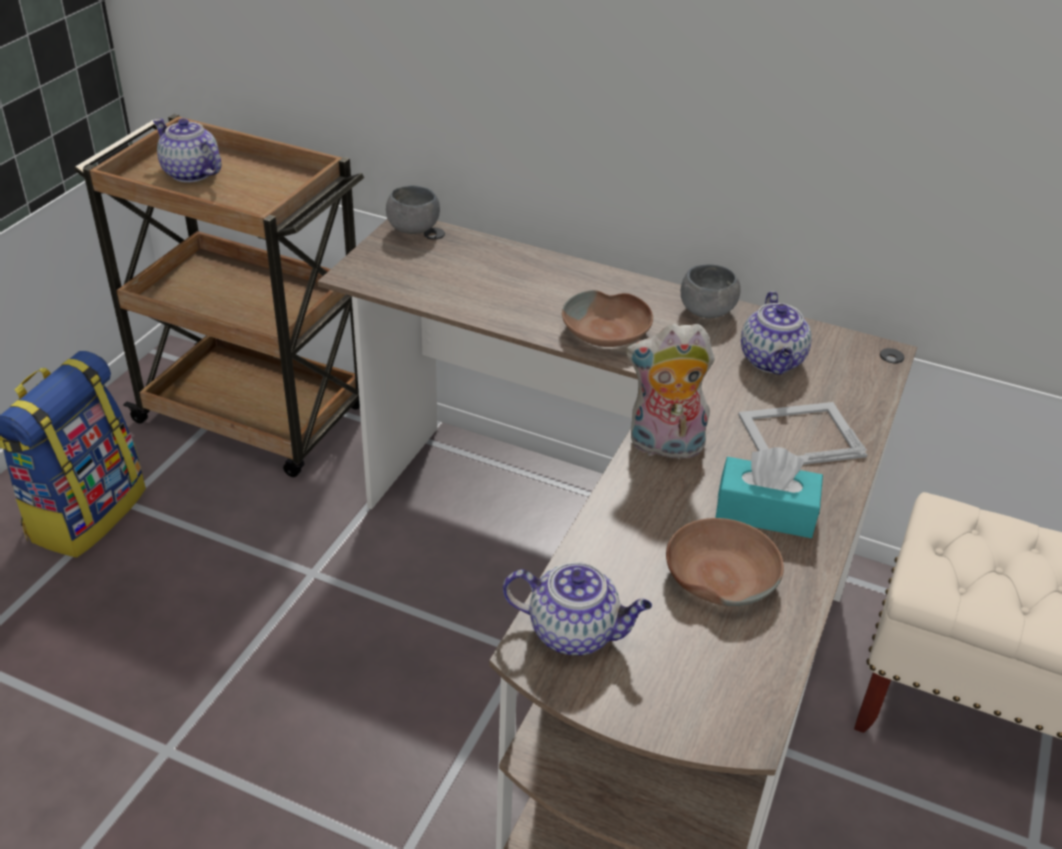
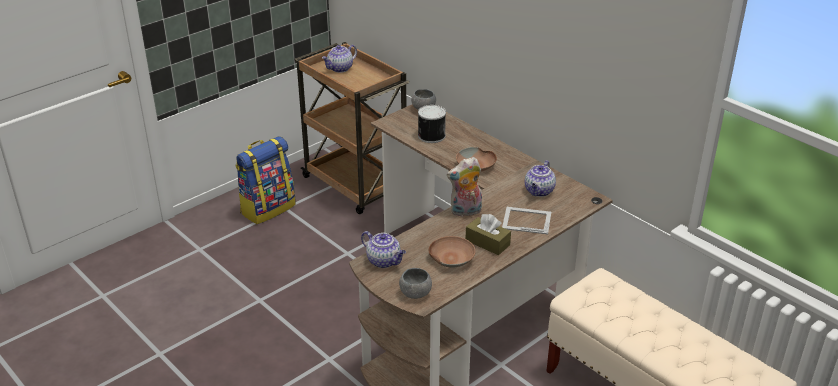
camera: 25 degrees right, 5 degrees down
teapot [153,118,221,183] -> teapot turned 105 degrees counterclockwise [322,45,357,73]
plush toy [626,323,715,464] -> plush toy turned 45 degrees counterclockwise [447,157,482,217]
grey bowl [681,264,741,318] -> grey bowl moved to [399,268,432,299]
turquoise tissue box [715,447,823,538] -> brown tissue box [466,214,511,255]
none -> can [418,105,446,143]

